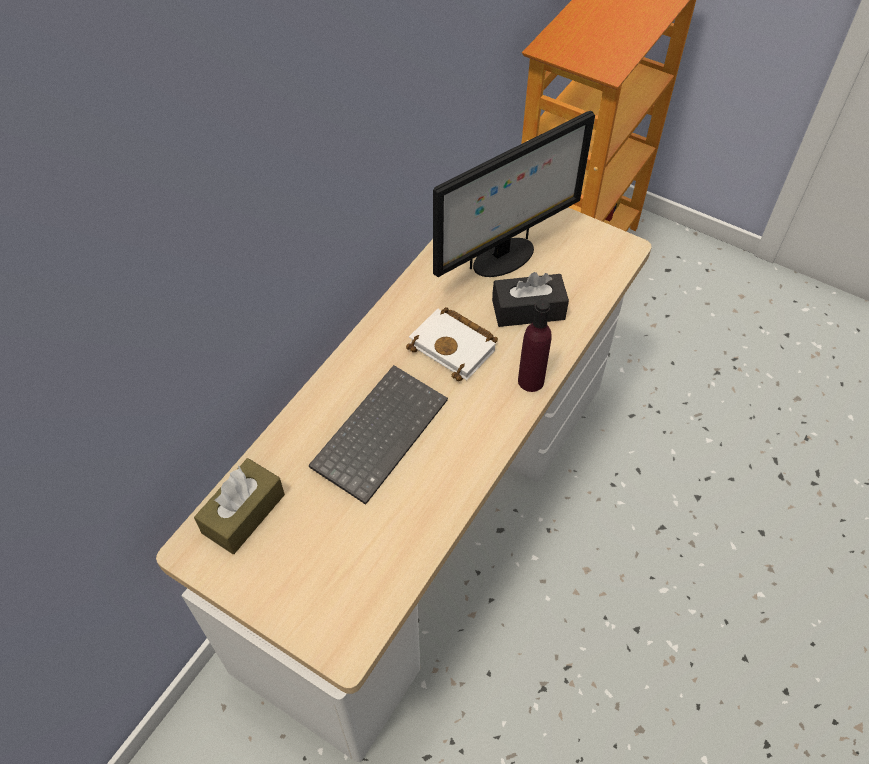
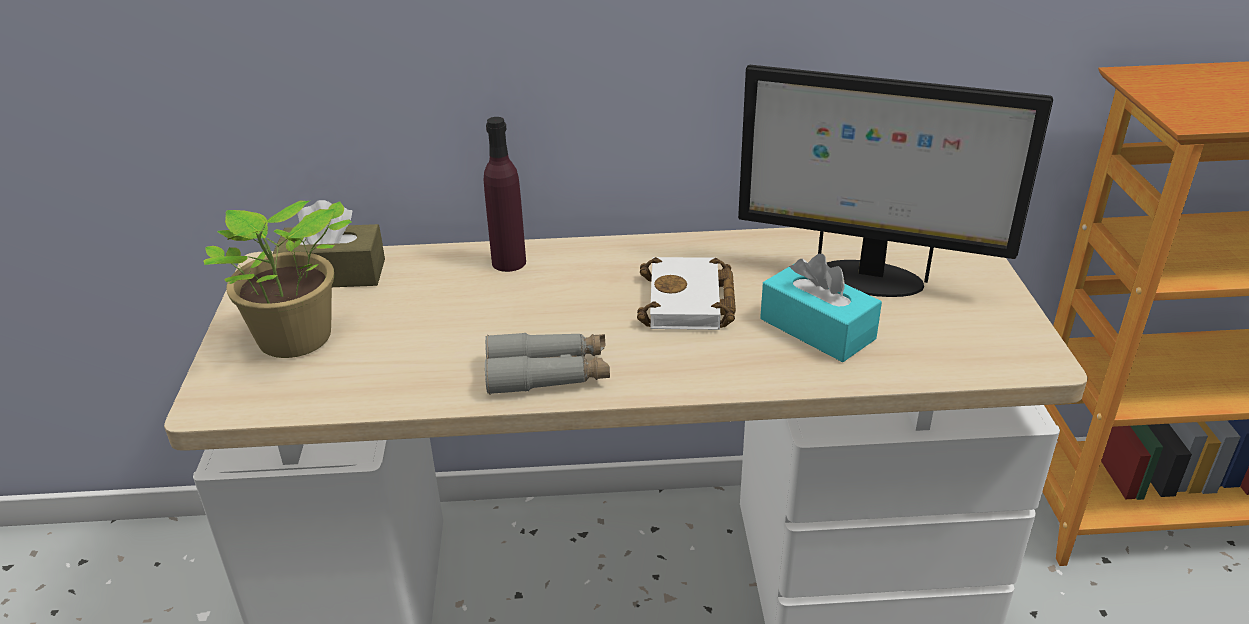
camera: 55 degrees right, 20 degrees down
keyboard [309,365,448,505] -> none
black tissue box [492,272,569,327] -> turquoise tissue box [760,254,882,362]
purple bottle [518,299,552,392] -> purple bottle moved to [484,117,526,272]
none -> potted plant [204,200,352,358]
none -> grey binoculars [485,333,610,395]

